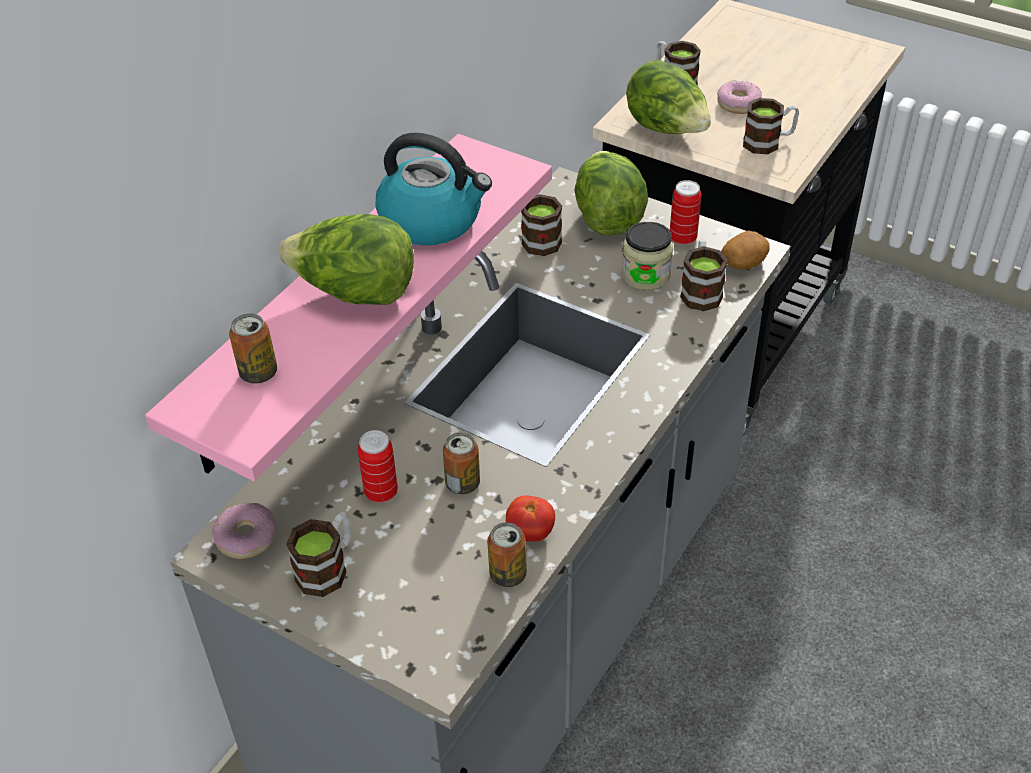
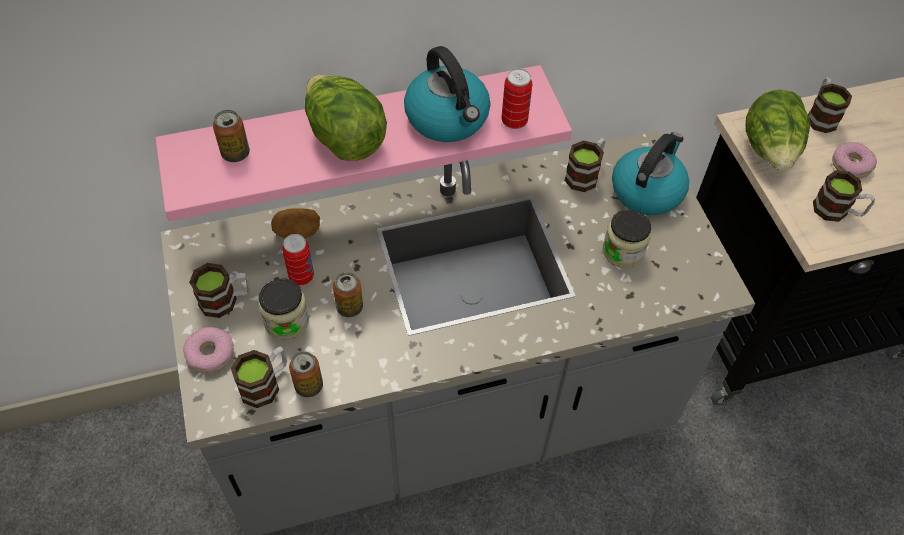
camera: 40 degrees right, 10 degrees up
donut [212,503,276,559] -> donut moved to [183,327,234,373]
tomato [506,495,555,542] -> none
lettuce [574,151,648,236] -> kettle [612,132,689,215]
can [670,180,701,245] -> can moved to [501,68,532,129]
mug [680,240,728,311] -> mug moved to [231,347,287,408]
potato [721,231,770,270] -> potato moved to [271,208,320,238]
none -> jar [258,279,309,339]

